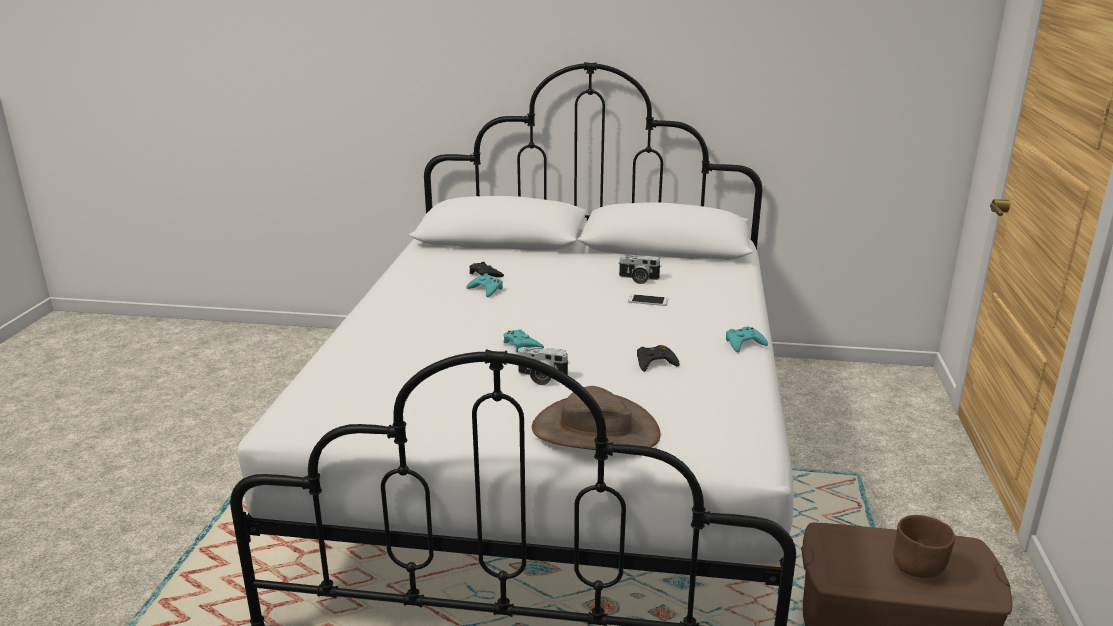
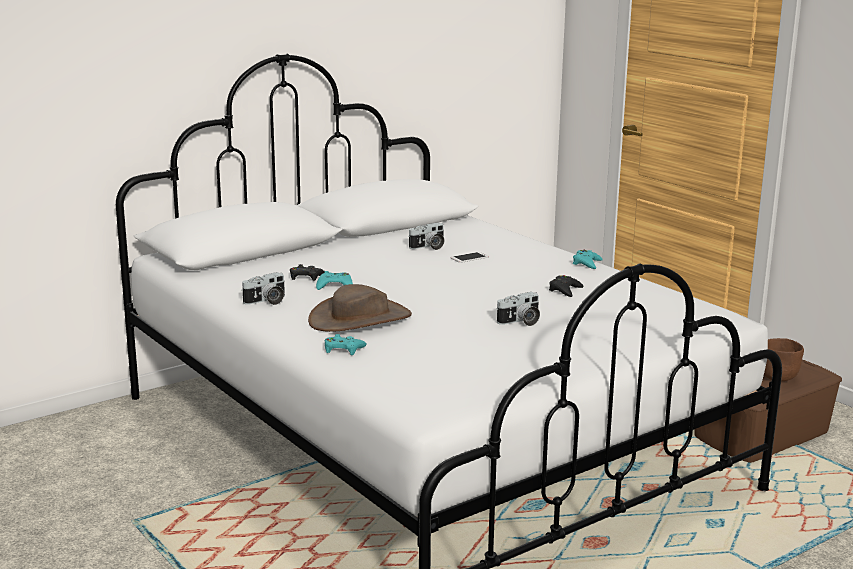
camera: 45 degrees left, 5 degrees down
turquoise game controller [503,329,544,352] -> turquoise game controller moved to [325,334,367,355]
brown hat [532,386,661,450] -> brown hat moved to [308,284,412,332]
none -> camera [241,272,285,305]

